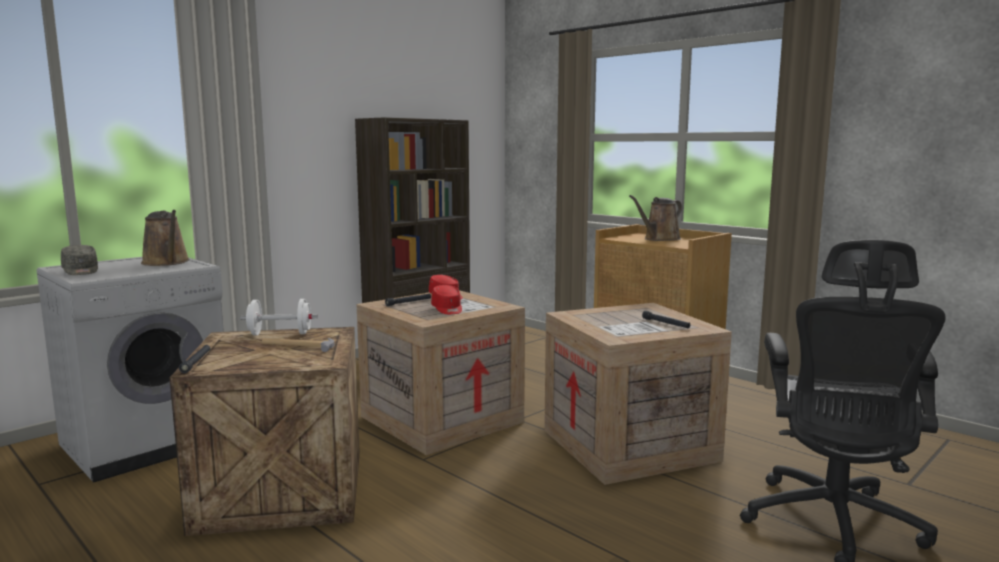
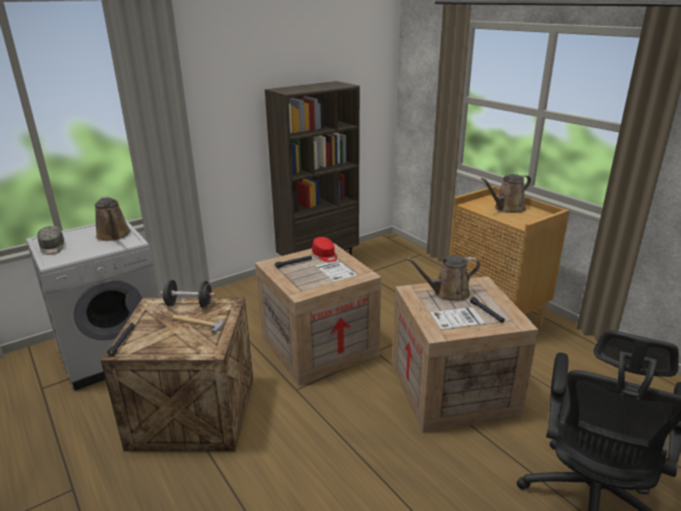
camera: 10 degrees right, 15 degrees up
white dumbbell [240,299,318,335] -> black dumbbell [160,280,215,308]
red cap [431,285,462,314] -> none
none -> brown watering can [406,255,480,302]

